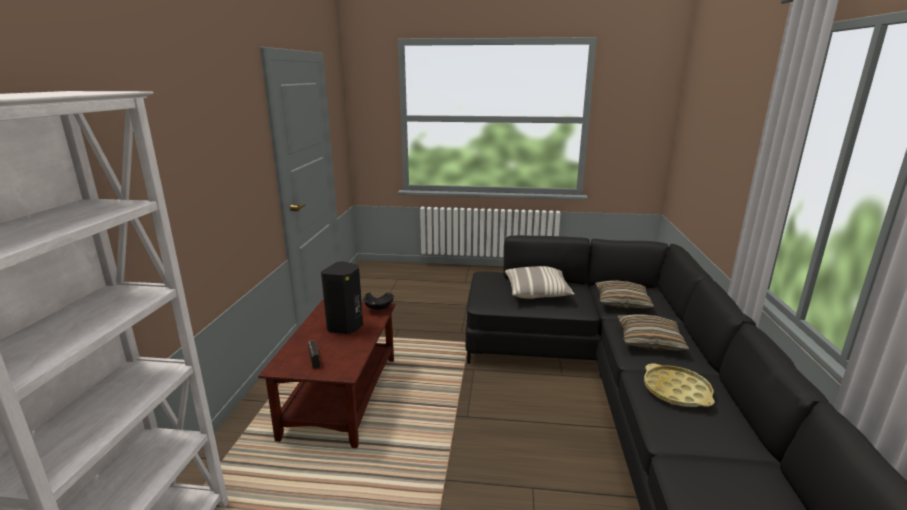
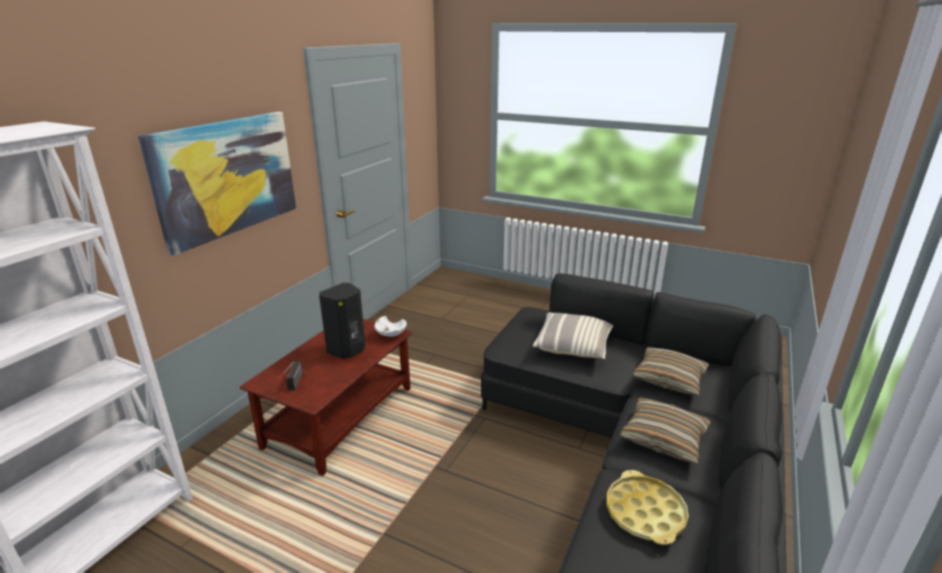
camera: 20 degrees right, 5 degrees up
black bowl [363,292,394,310] -> white bowl [374,316,407,337]
none -> picture [138,112,296,256]

